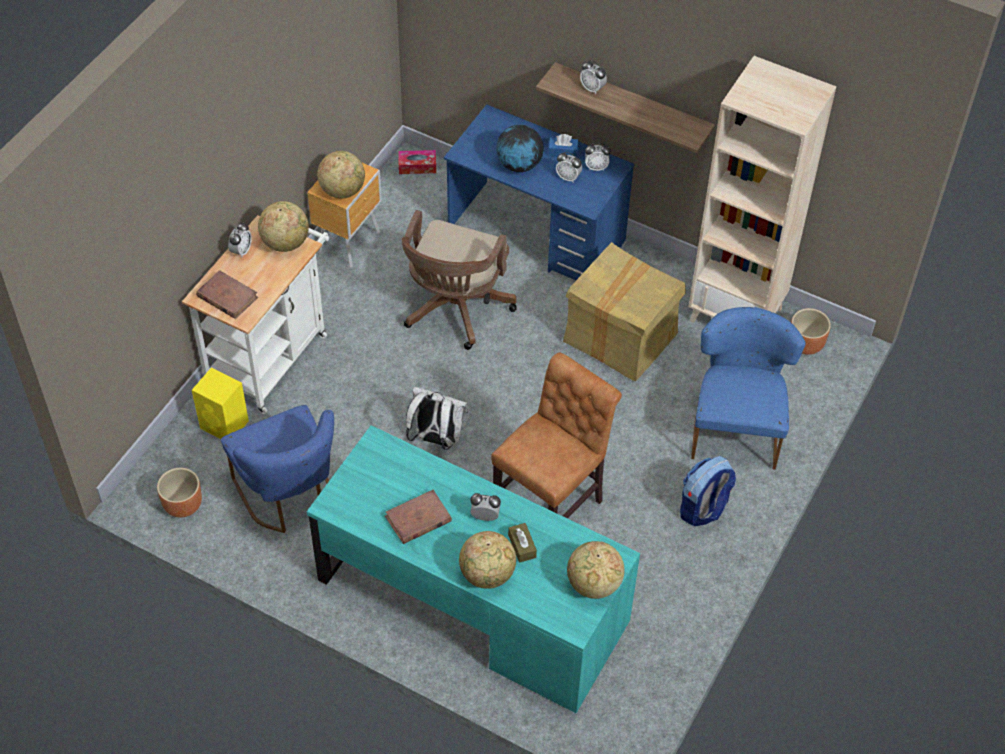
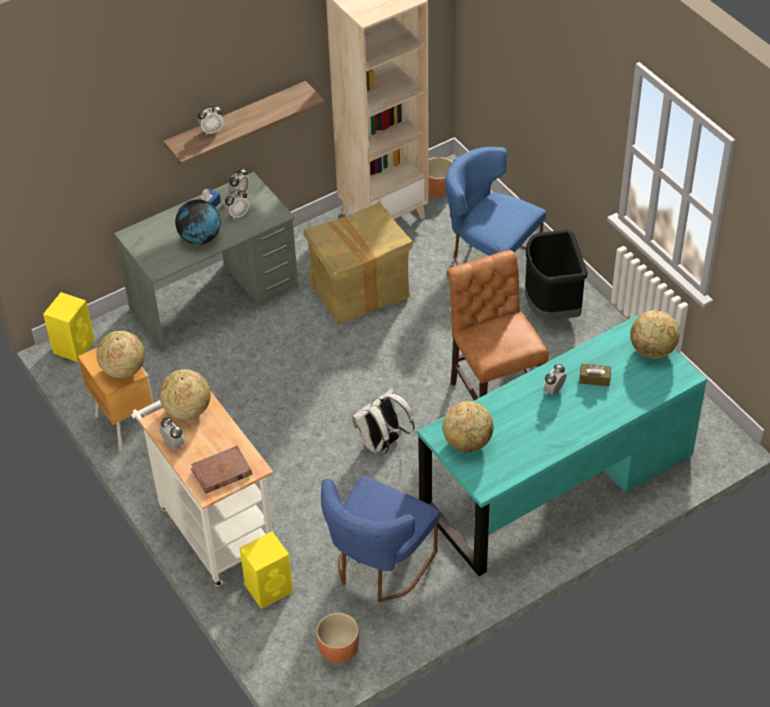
camera: 60 degrees left, 5 degrees down
blue chair [221,405,334,533] -> blue chair turned 120 degrees clockwise [321,476,440,602]
brown book [385,490,452,544] -> none
tissue box [398,150,436,174] -> yellow speaker [43,292,95,362]
brown office chair [402,210,517,350] -> none
blue desk [444,104,635,280] -> grey desk [114,172,298,352]
globe [459,531,516,589] -> globe moved to [443,401,494,452]
backpack [680,456,736,526] -> black trash can [525,229,588,320]

